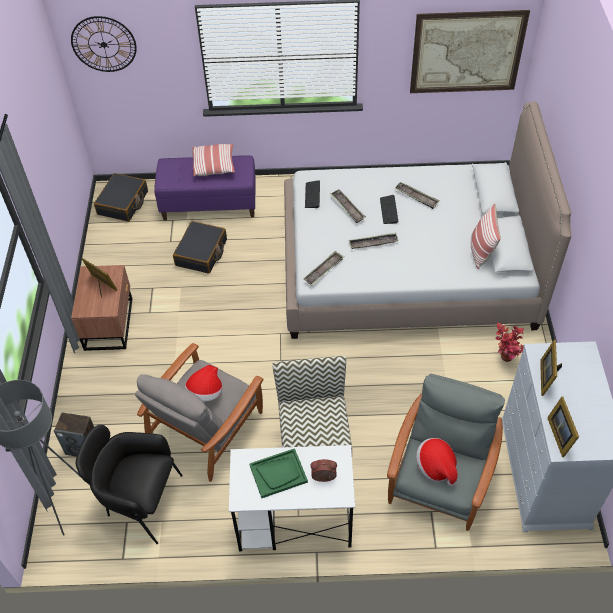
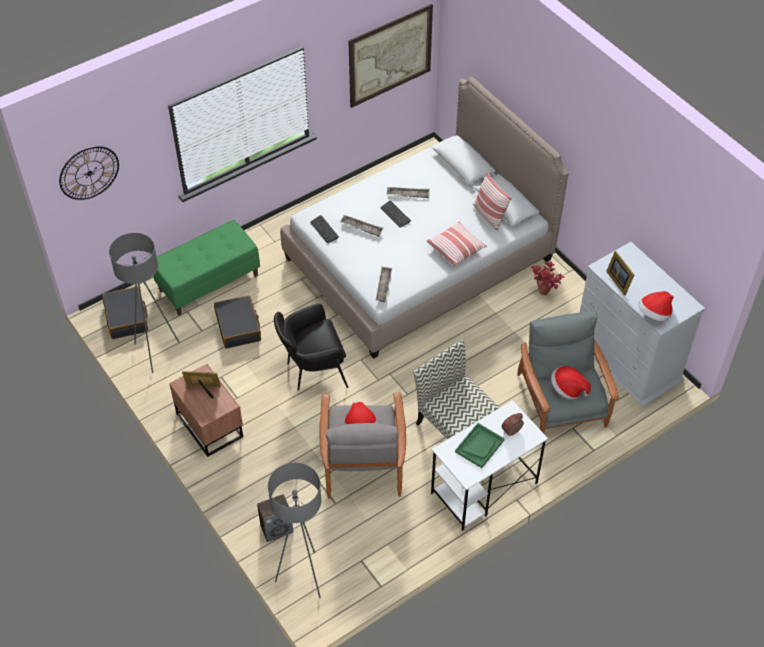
camera: 35 degrees left, 0 degrees up
black armchair [76,425,183,544] -> black armchair moved to [274,303,349,391]
purple bench [154,155,256,221] -> green bench [153,220,260,315]
pillow [192,144,235,176] -> pillow moved to [427,221,487,267]
tray [349,233,399,249] -> none
picture frame [547,397,579,457] -> hat [638,291,674,321]
none -> grey floor lamp [109,233,179,373]

